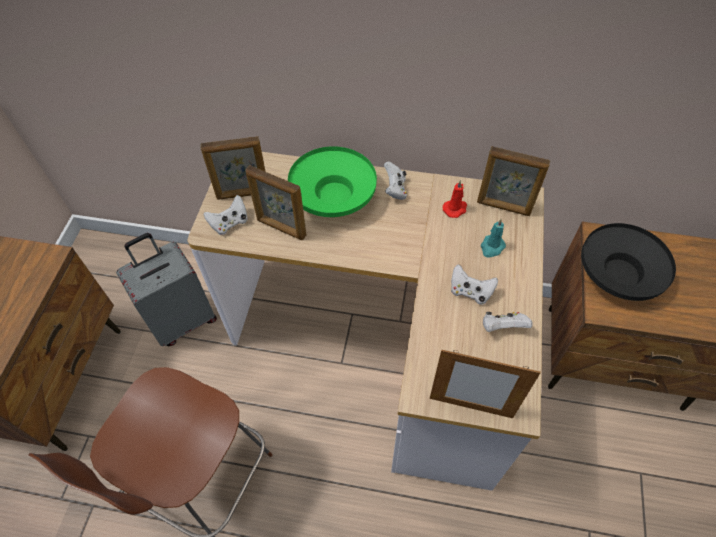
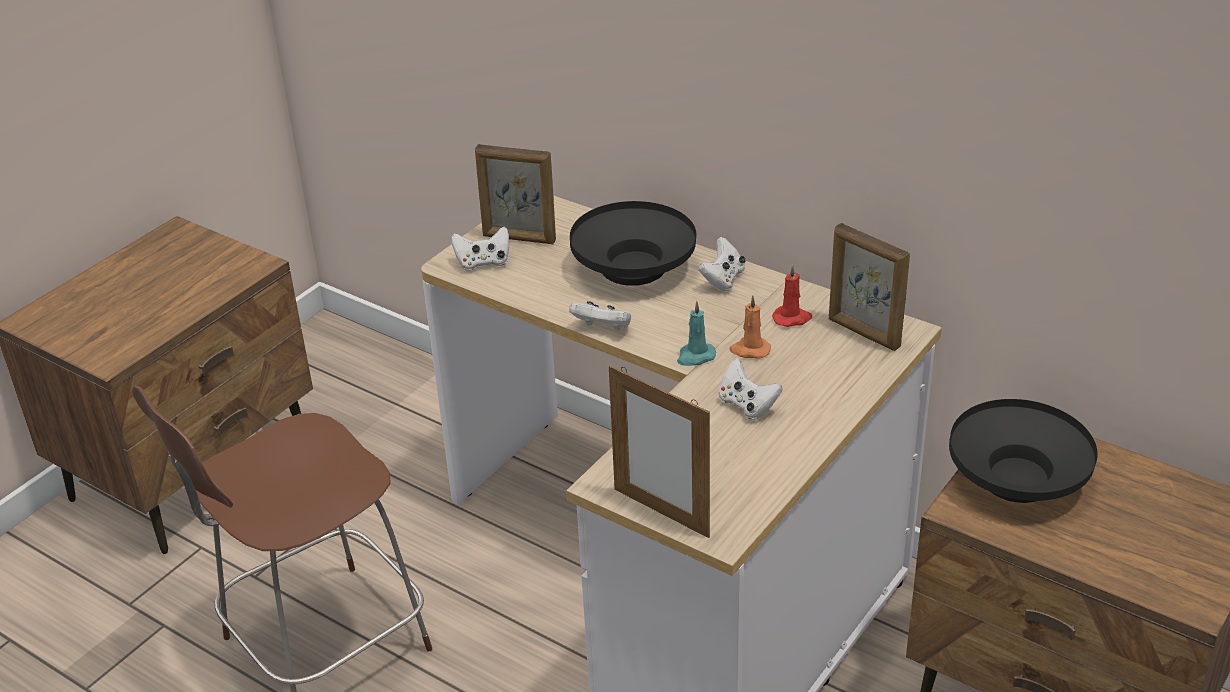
camera: 25 degrees right, 20 degrees down
grey suitcase [116,233,217,346] -> none
picture frame [245,165,306,240] -> none
green bowl [288,146,377,217] -> black bowl [570,201,696,286]
turquoise candle [481,219,506,258] -> turquoise candle moved to [677,301,716,366]
white game controller [483,312,533,332] -> white game controller moved to [569,301,631,331]
none -> orange candle [729,295,771,359]

